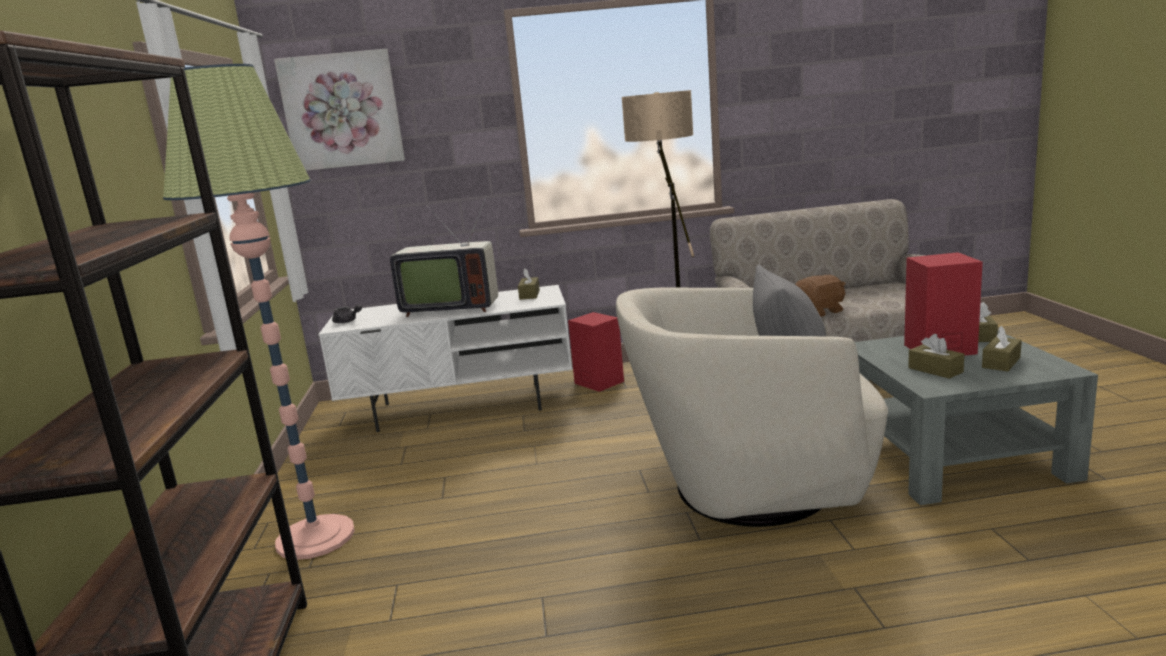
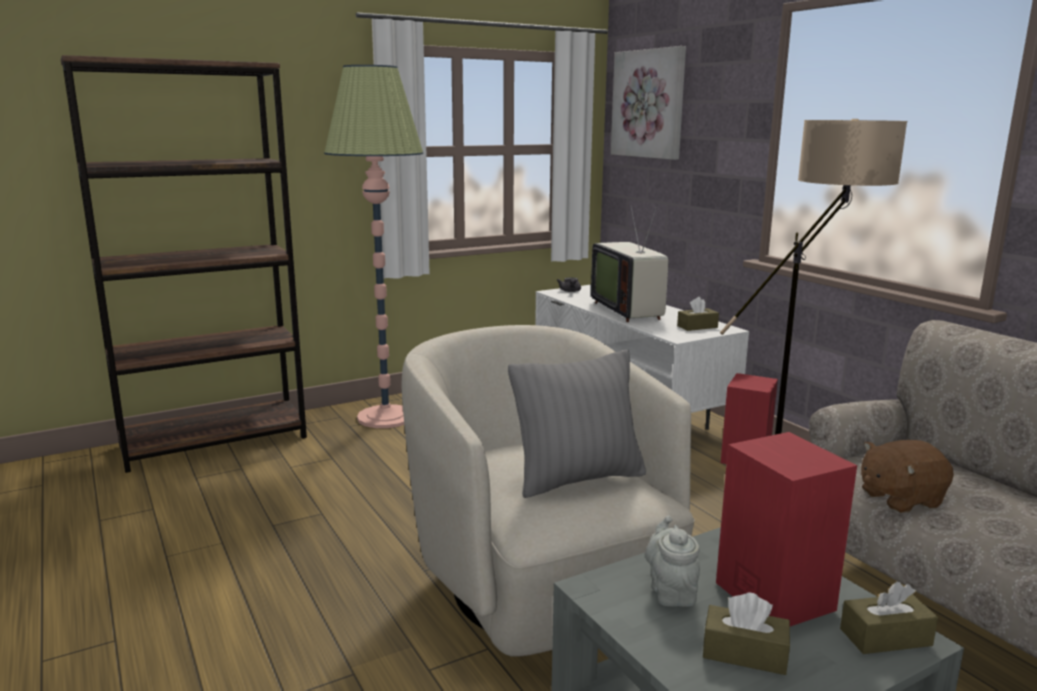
camera: 65 degrees right, 0 degrees up
brown plush toy [795,275,846,317] -> brown plush toy turned 120 degrees clockwise [861,440,954,513]
brown tissue box [908,334,964,379] -> grey teapot [645,516,700,607]

